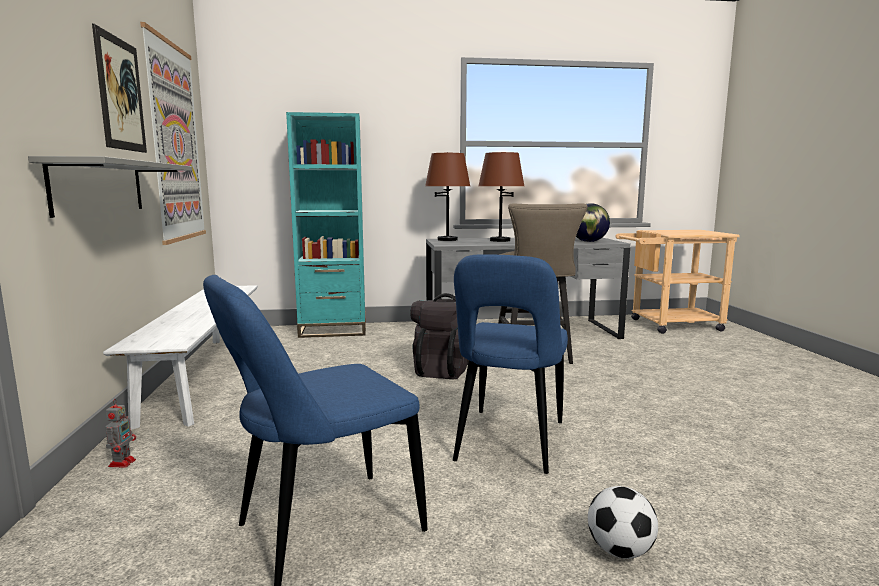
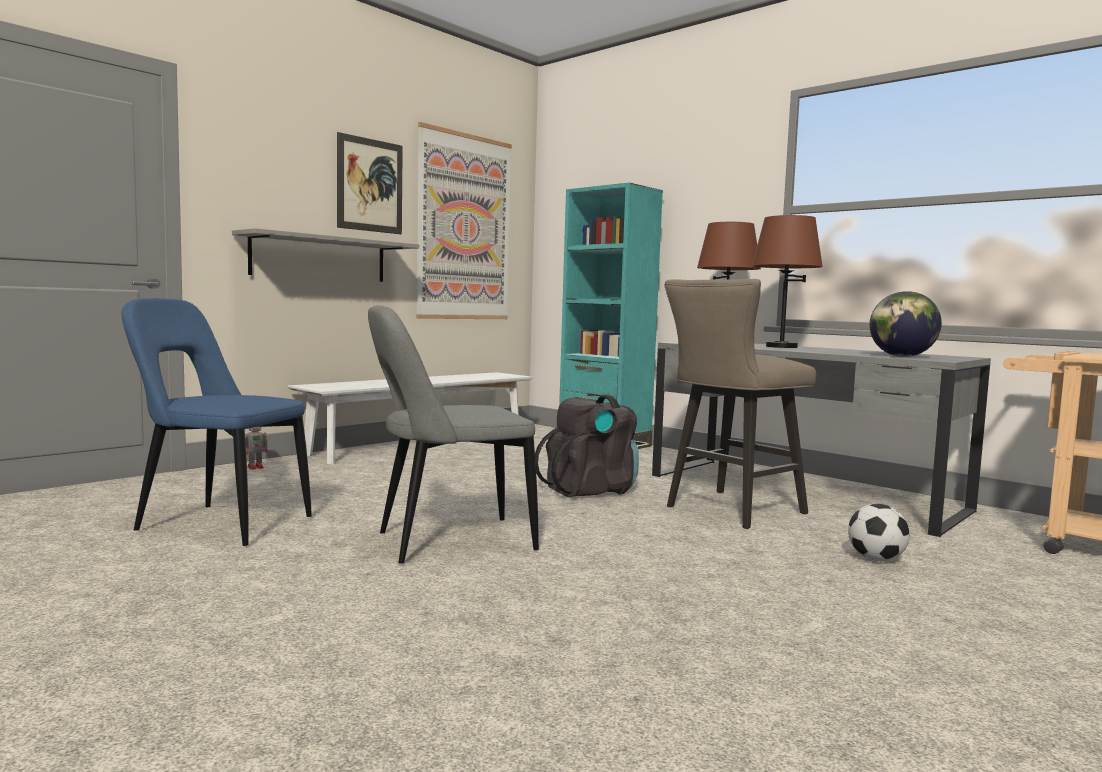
camera: 50 degrees right, 5 degrees down
blue chair [453,255,568,474] -> grey chair [368,305,539,564]
football [588,486,658,559] -> football moved to [848,504,910,561]

